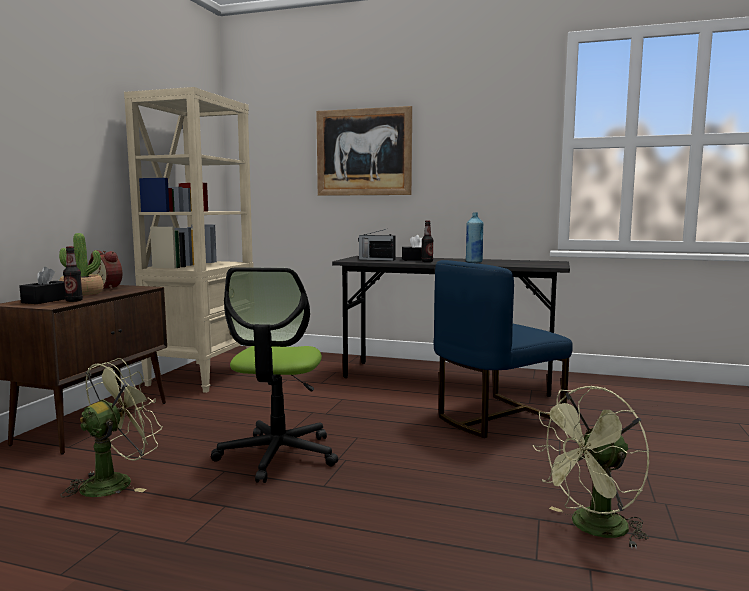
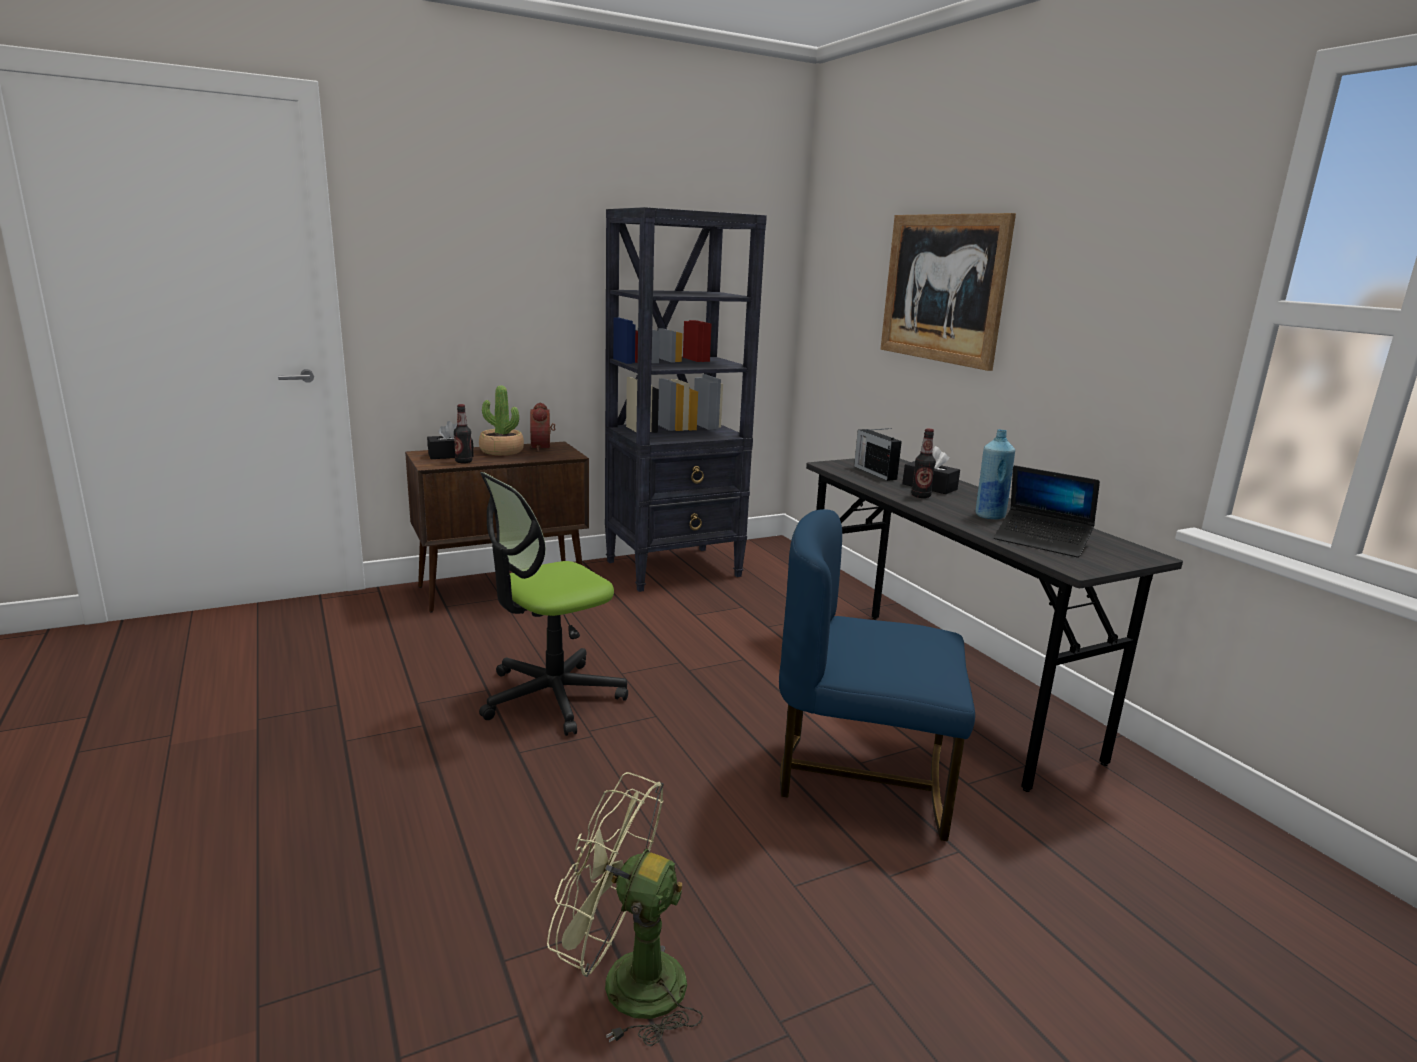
camera: 45 degrees right, 10 degrees up
green fan [60,358,163,497] -> none
beige bookcase [124,87,254,393] -> black bookcase [605,207,767,592]
none -> laptop [994,465,1100,558]

